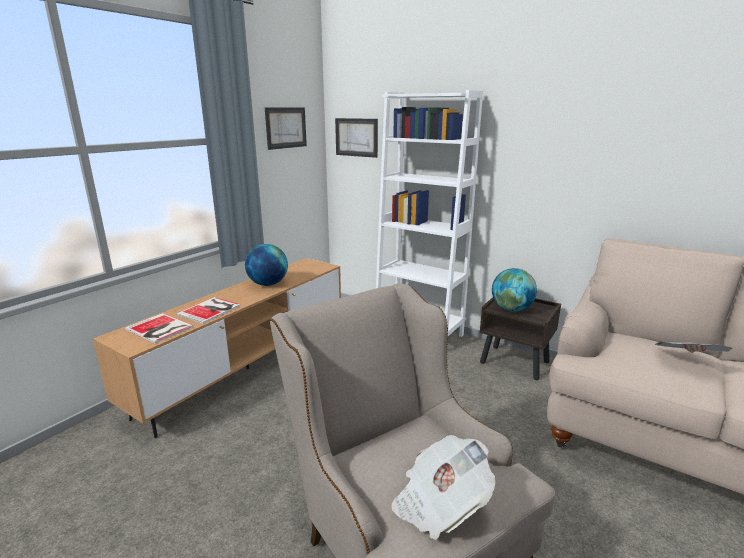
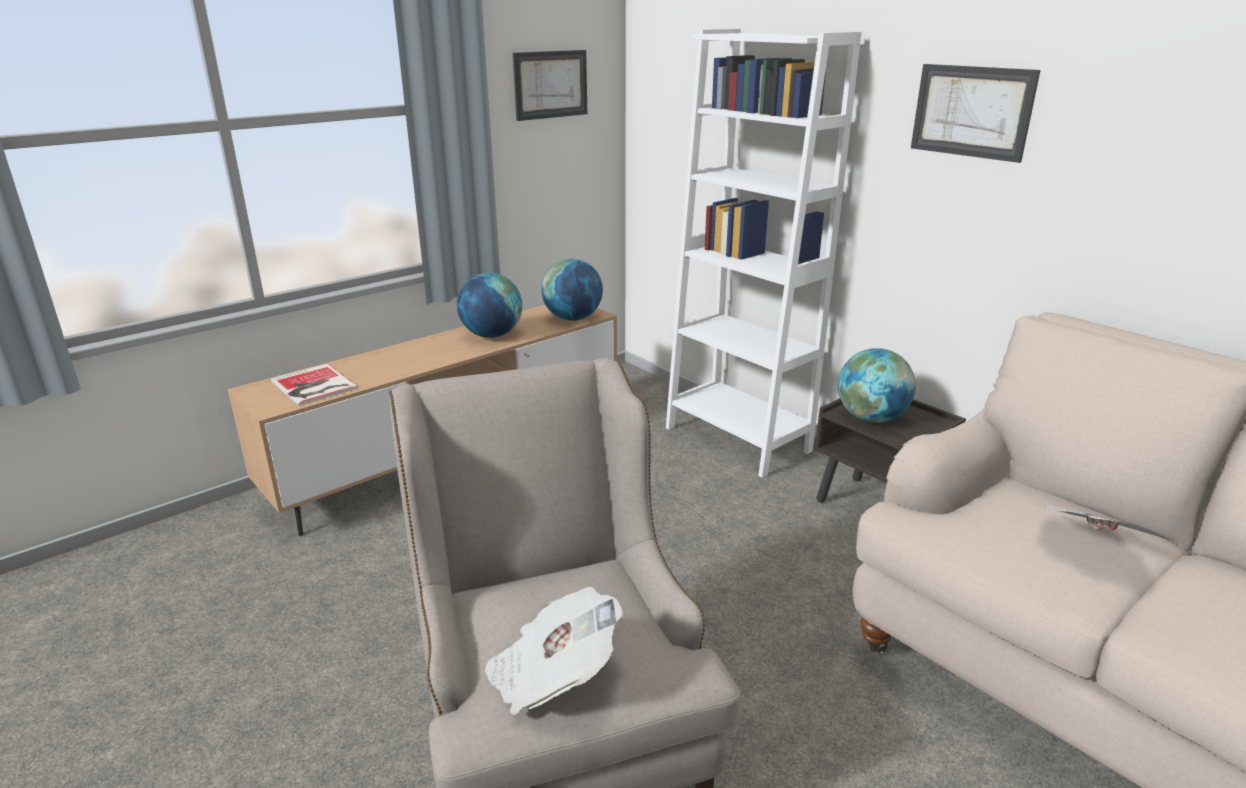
camera: 15 degrees right, 5 degrees up
book [176,297,240,324] -> none
picture [335,118,378,158] -> picture moved to [911,64,1041,163]
none -> globe [541,259,603,321]

